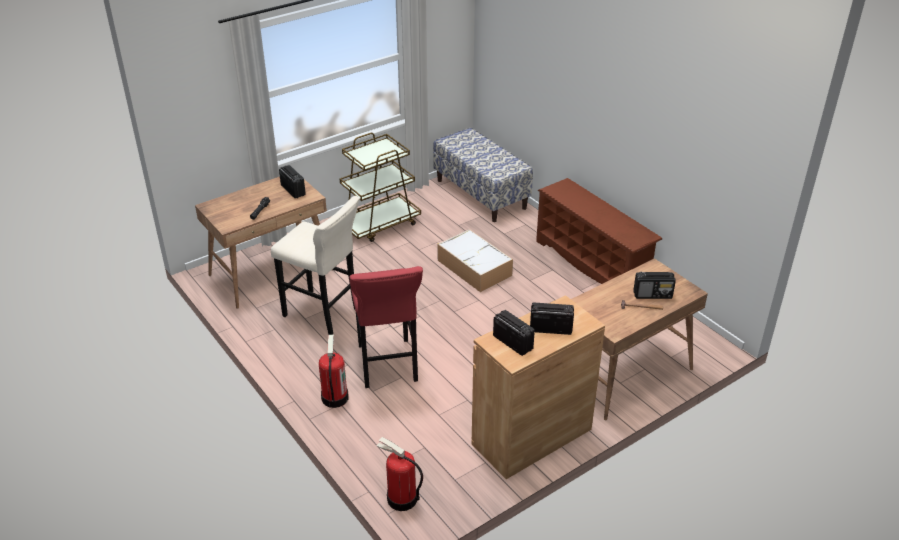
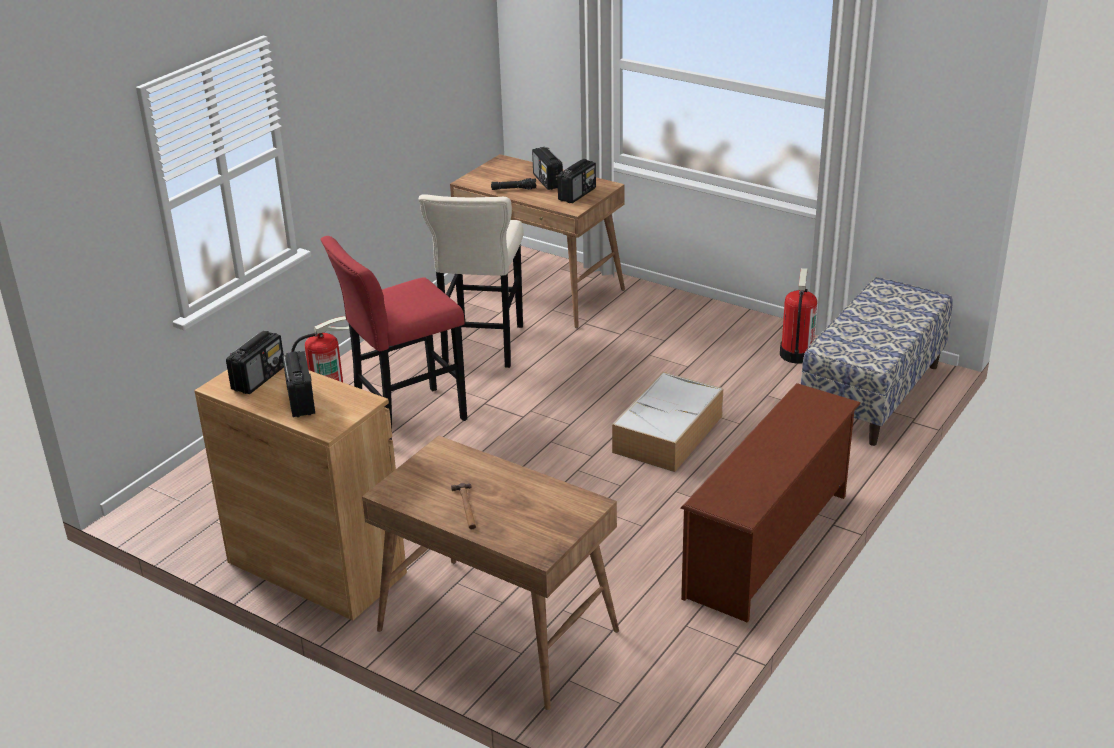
camera: 70 degrees right, 5 degrees down
brown cart [340,133,421,242] -> none
fire extinguisher [377,437,423,511] -> fire extinguisher moved to [780,268,817,364]
radio [633,271,676,299] -> radio moved to [532,147,563,190]

